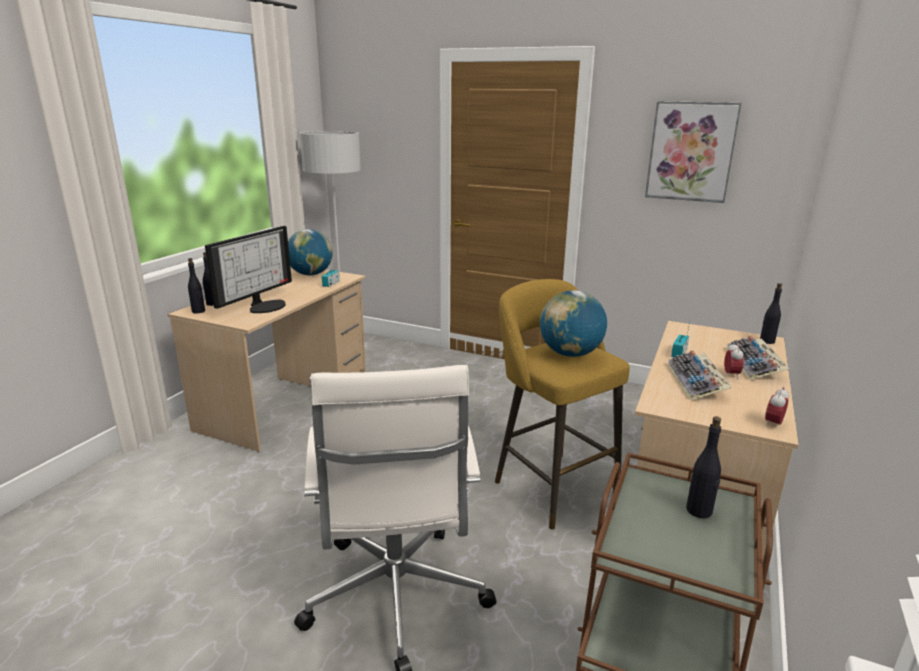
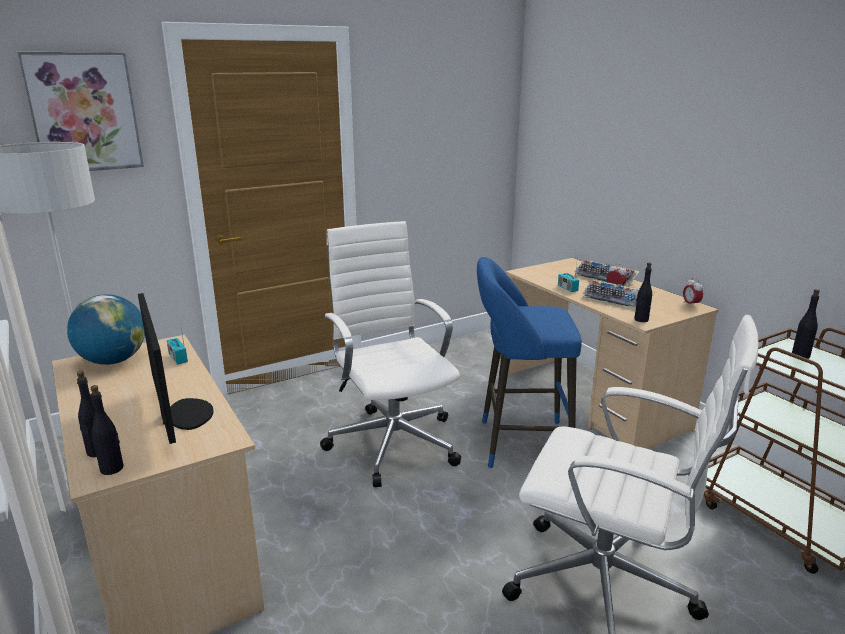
camera: 55 degrees left, 0 degrees up
yellow stool [495,279,630,530] -> blue stool [477,257,582,468]
globe [540,290,607,357] -> none
picture [645,101,742,203] -> picture moved to [17,52,144,171]
black bottle [760,283,782,344] -> black bottle moved to [634,263,652,322]
none -> white office chair [320,221,461,487]

